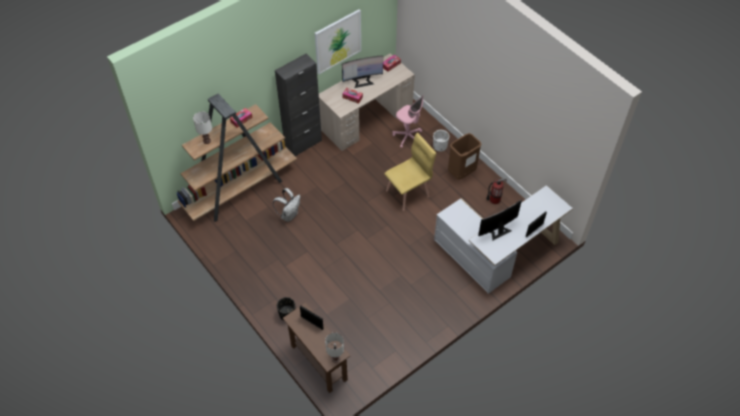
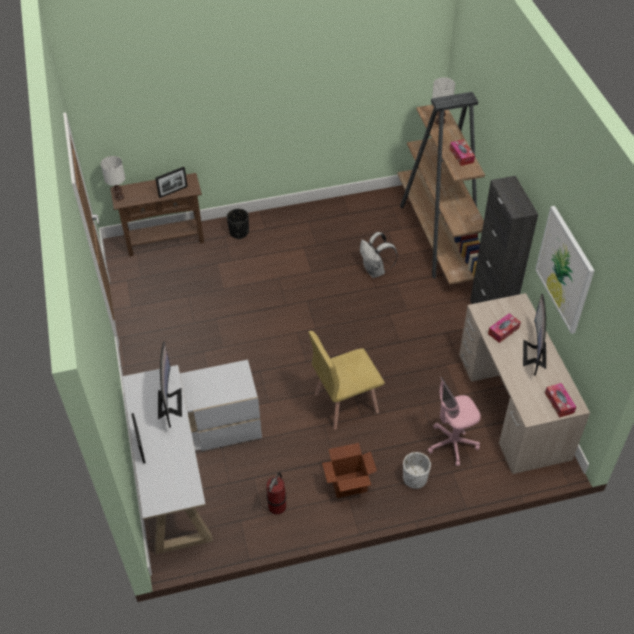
camera: 115 degrees right, 5 degrees down
yellow chair [384,133,436,211] -> yellow chair turned 75 degrees clockwise [309,331,385,430]
brown trash can [448,133,482,180] -> cardboard box [322,443,377,498]

